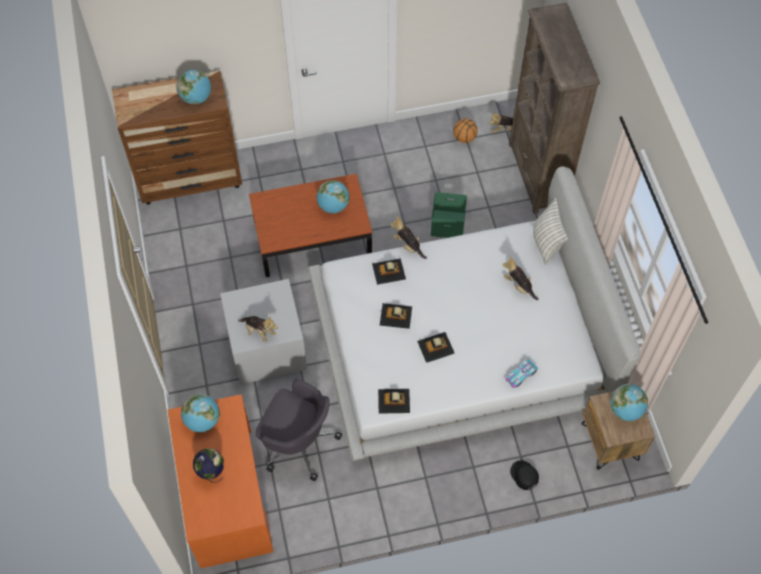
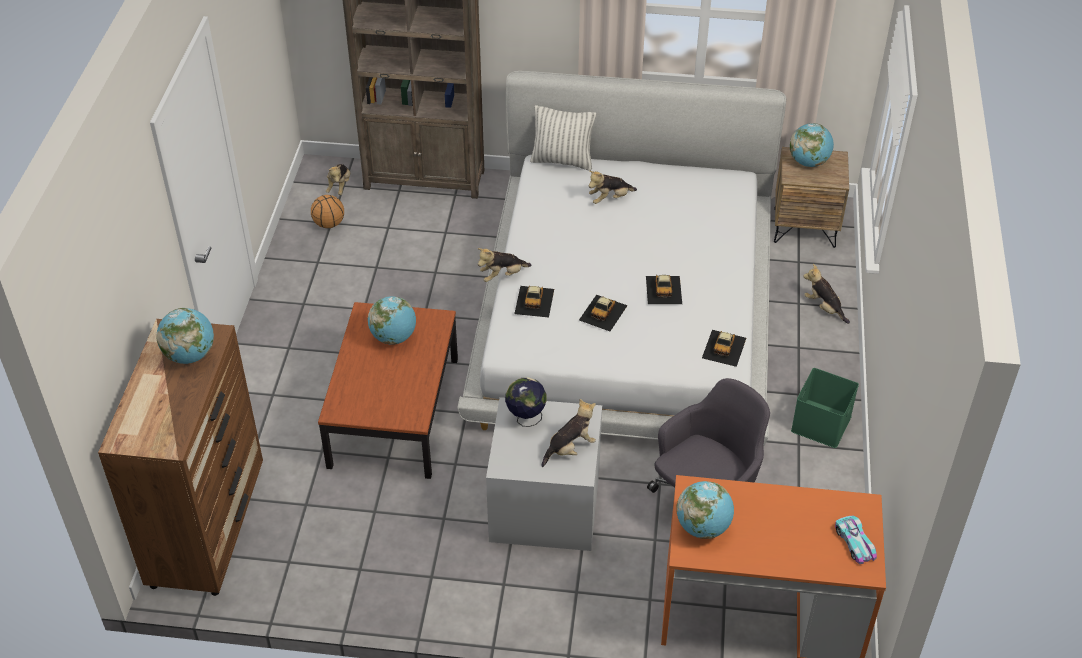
camera: 70 degrees left, 15 degrees down
globe [193,448,224,483] -> globe moved to [505,377,547,427]
green storage box [431,192,467,238] -> green storage box moved to [791,368,859,448]
toy car [505,359,538,388] -> toy car moved to [835,516,877,564]
black cap [510,460,539,490] -> plush toy [803,264,850,324]

